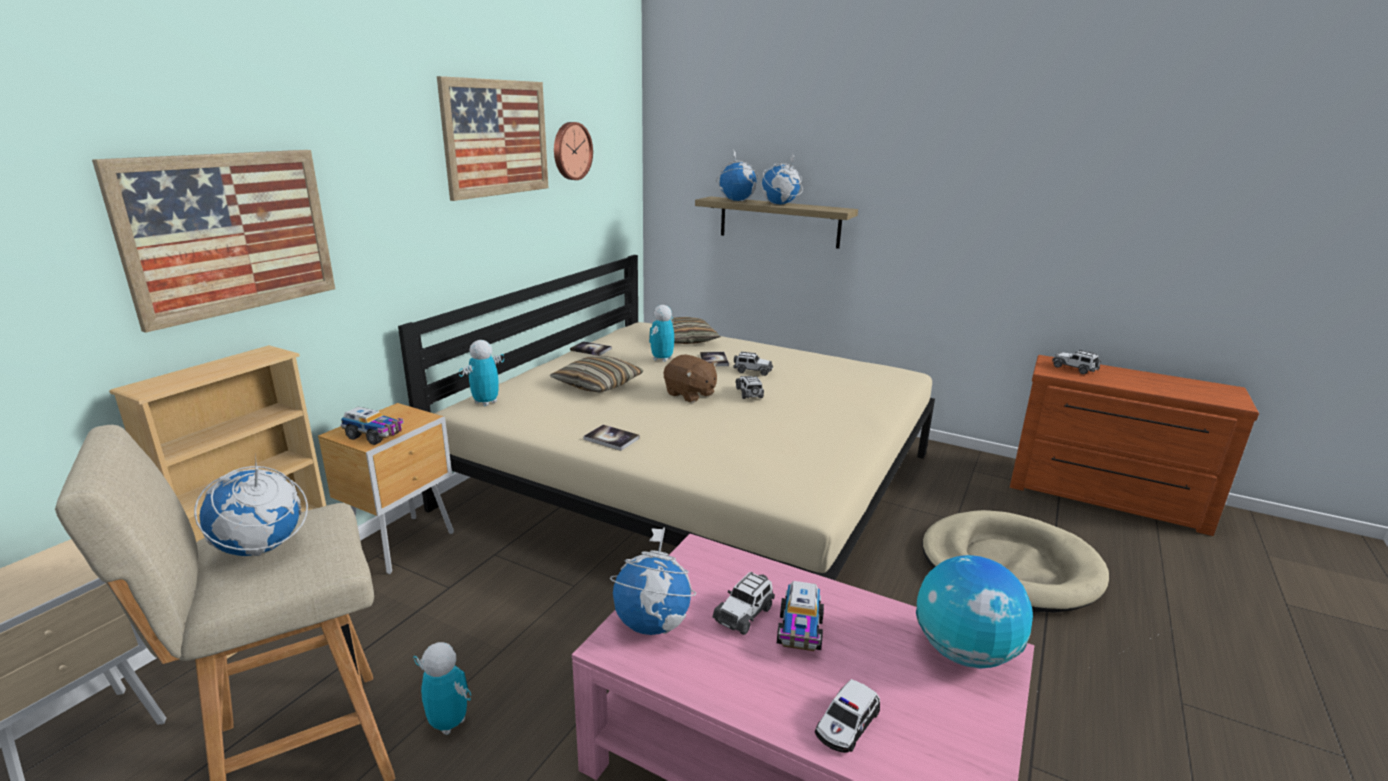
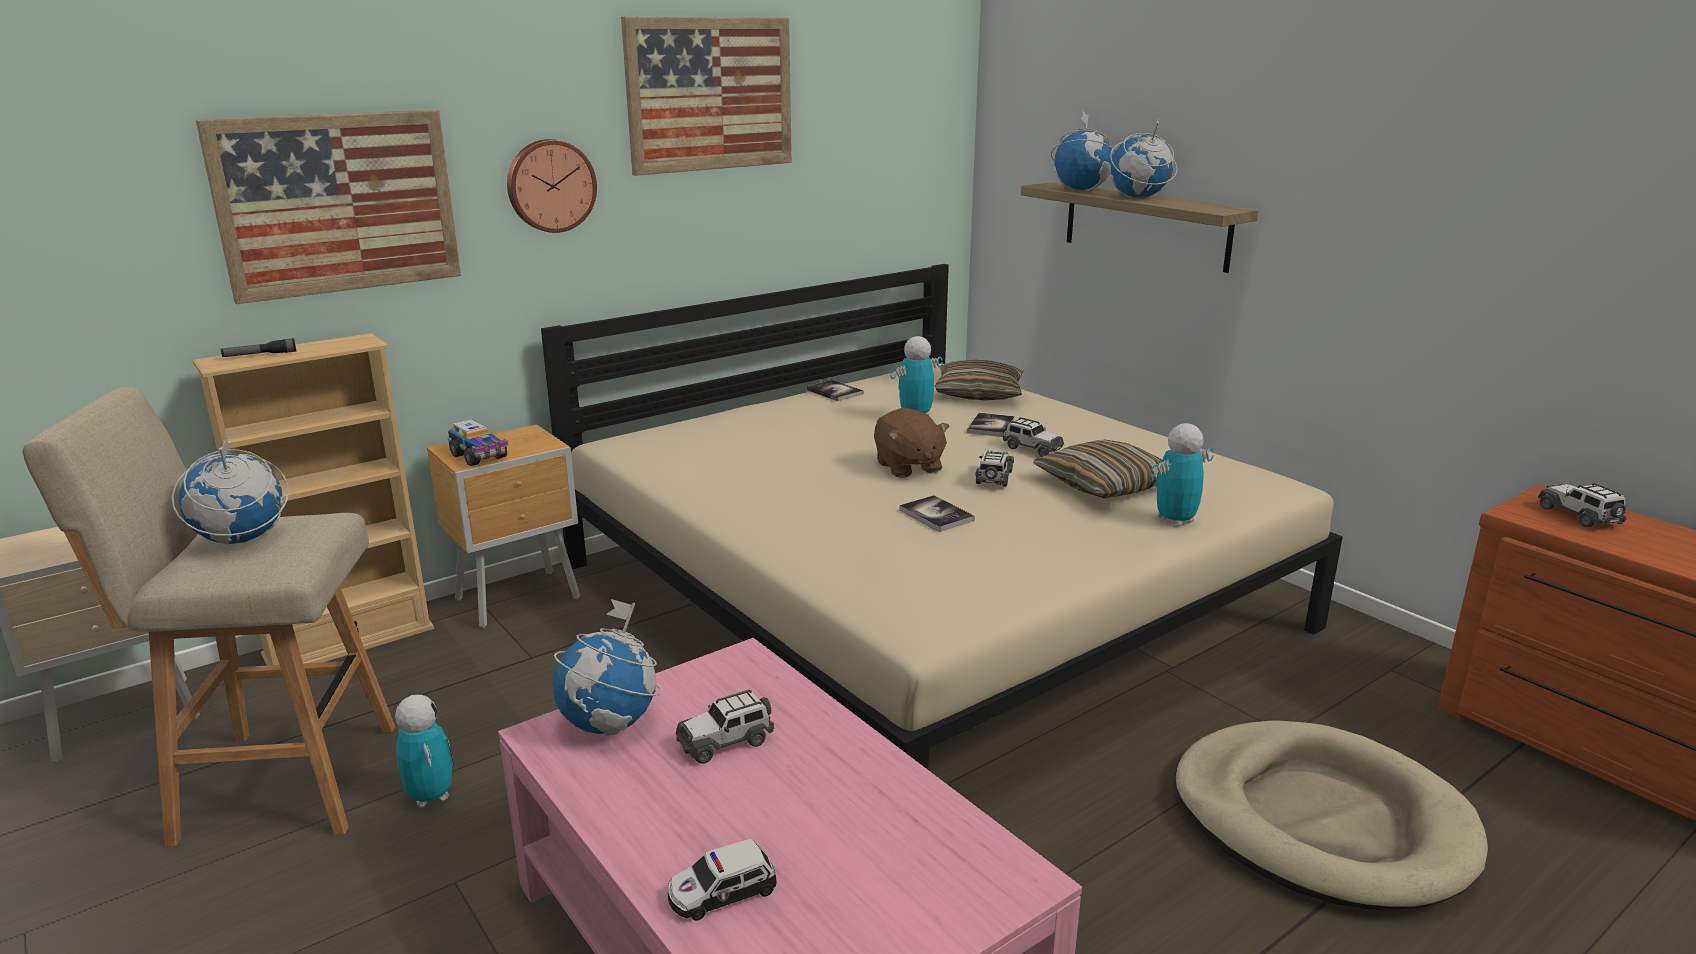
camera: 25 degrees right, 0 degrees up
toy robot [459,340,504,406] -> toy robot moved to [1150,423,1213,527]
pillow [550,356,644,393] -> pillow moved to [1033,439,1162,498]
wall clock [554,122,593,180] -> wall clock moved to [507,139,597,233]
book [583,425,640,451] -> book moved to [899,495,975,532]
toy truck [777,581,824,652] -> none
globe [916,555,1033,669] -> none
none -> flashlight [221,338,296,357]

